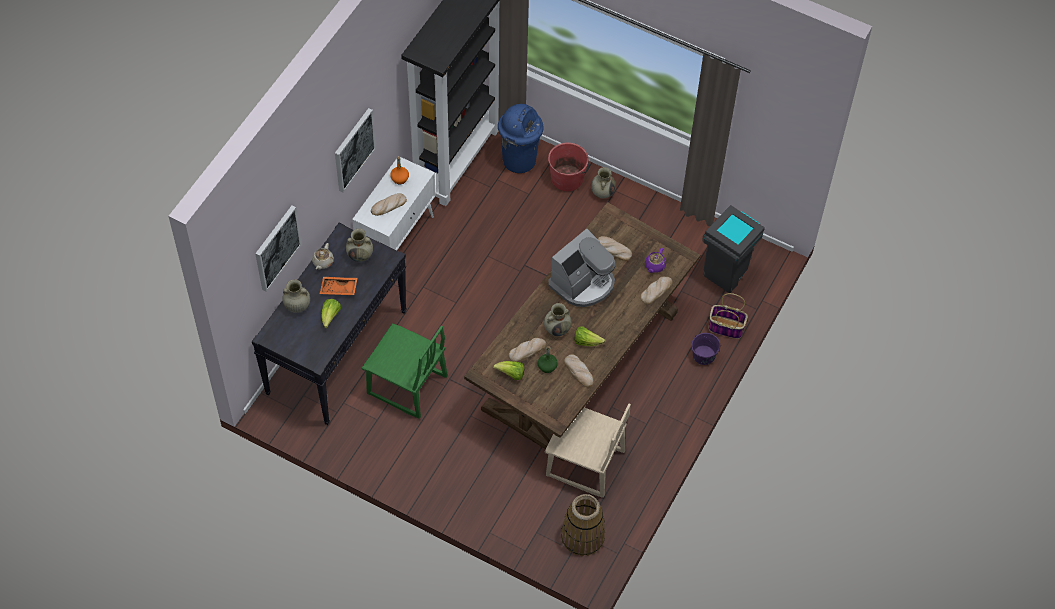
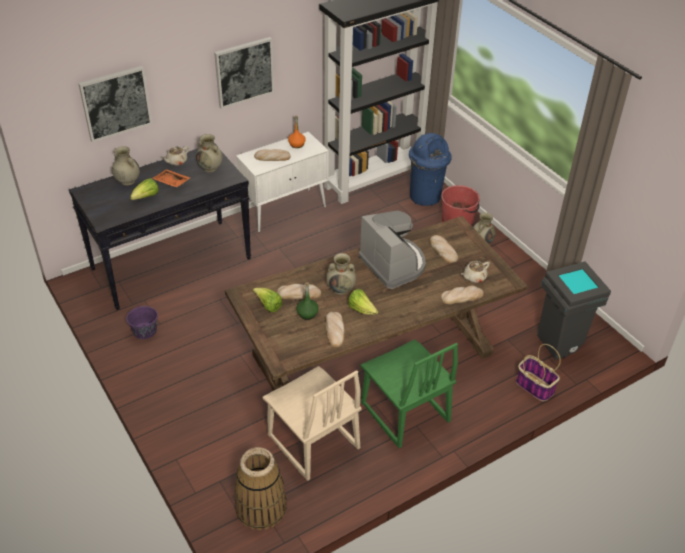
camera: 30 degrees right, 15 degrees down
green chair [362,323,448,419] -> green chair moved to [361,339,458,448]
coffee machine [548,228,615,307] -> coffee machine turned 105 degrees counterclockwise [359,211,426,289]
purple teapot [645,248,666,273] -> beige teapot [462,261,490,283]
purple bucket [691,333,720,365] -> purple bucket moved to [126,303,158,339]

